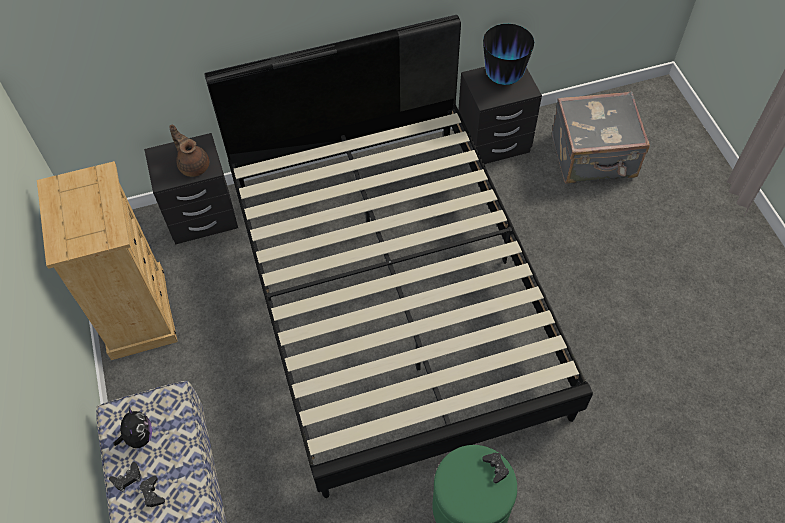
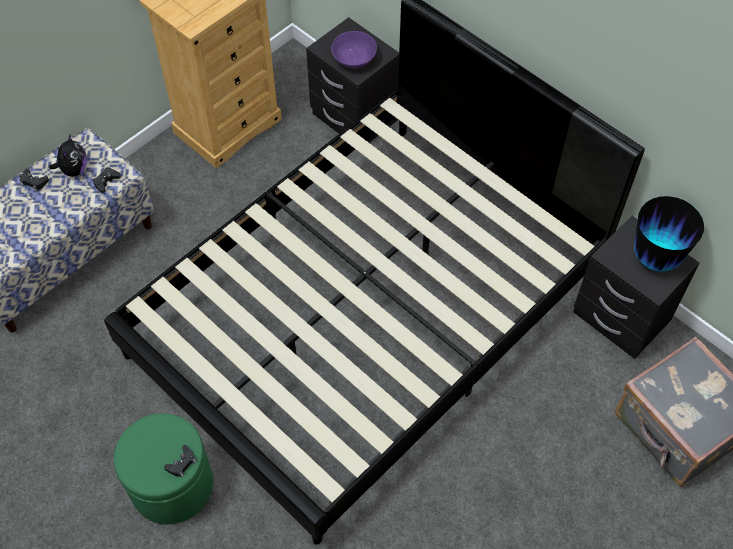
camera: 60 degrees right, 0 degrees up
plush toy [113,407,152,448] -> plush toy turned 45 degrees counterclockwise [49,135,87,177]
black game controller [139,475,165,507] -> black game controller moved to [93,168,121,193]
brown teapot [169,125,209,177] -> purple bowl [331,31,377,69]

